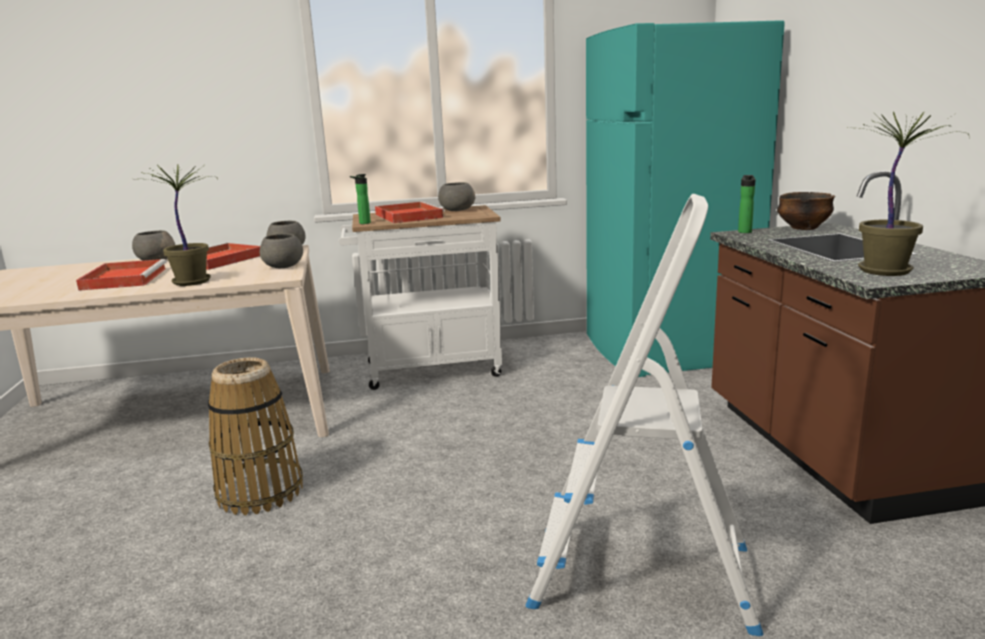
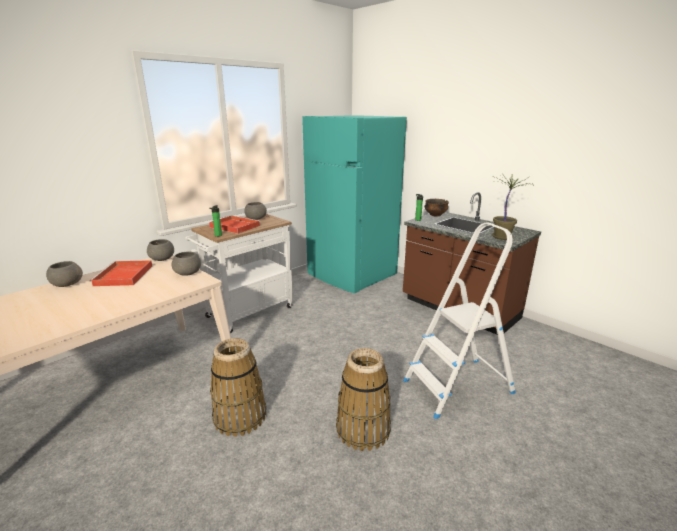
camera: 35 degrees left, 5 degrees up
red tray [76,259,167,291] -> none
potted plant [141,164,218,286] -> none
none -> basket [336,348,391,451]

